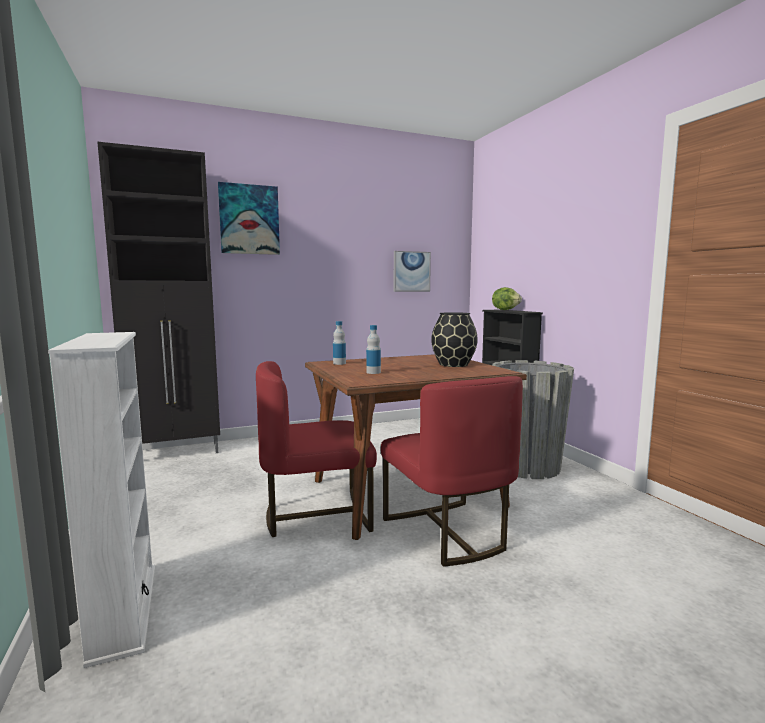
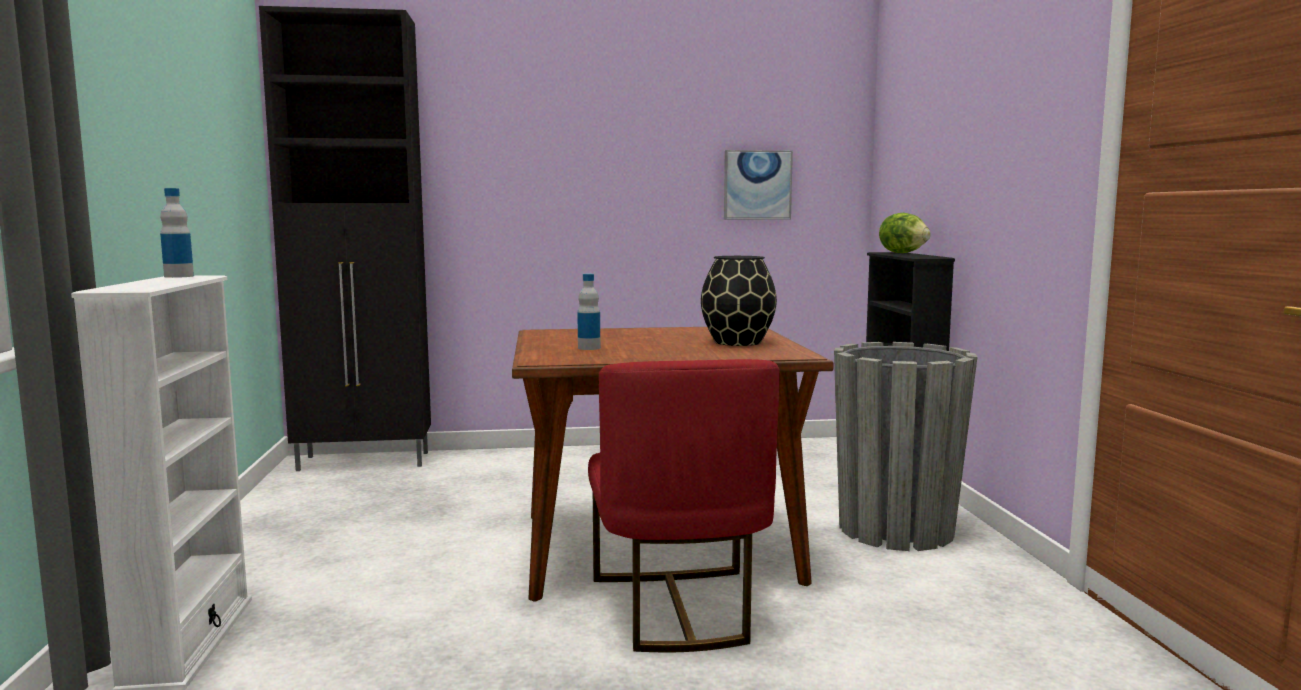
camera: 15 degrees right, 0 degrees up
picture [218,182,280,255] -> none
red chair [256,361,377,537] -> none
bottle [333,321,346,365] -> bottle moved to [160,188,194,278]

